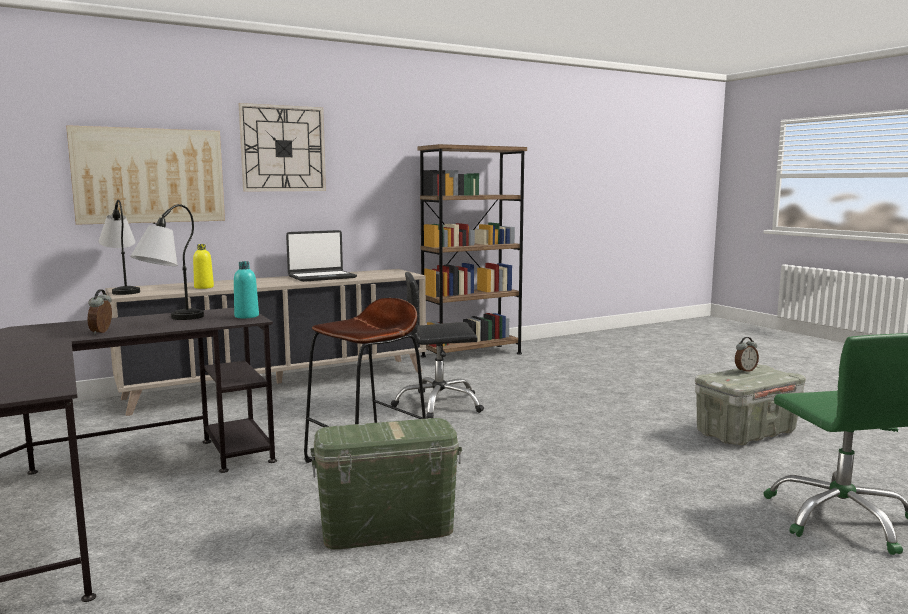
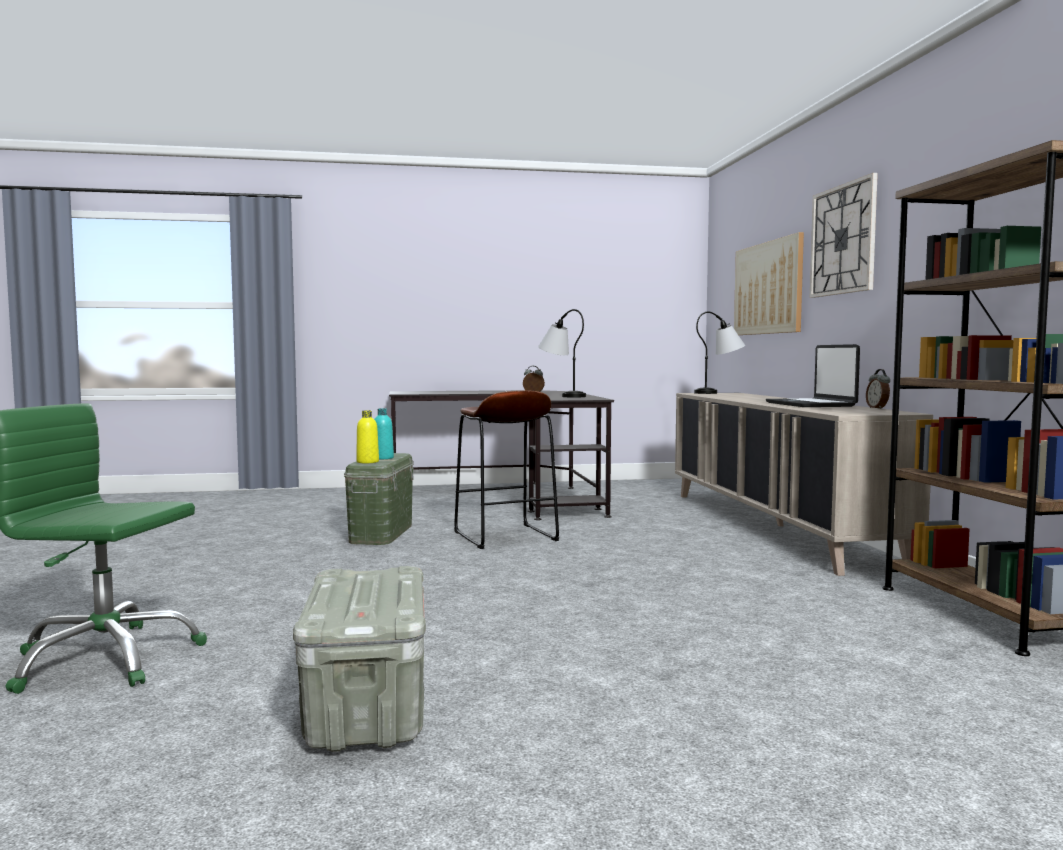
camera: 110 degrees right, 5 degrees down
yellow bottle [193,244,214,289] -> yellow bottle moved to [356,410,379,463]
turquoise bottle [234,261,259,319] -> turquoise bottle moved to [374,408,394,459]
black office chair [391,272,484,419] -> none
alarm clock [735,337,759,372] -> alarm clock moved to [866,369,890,409]

